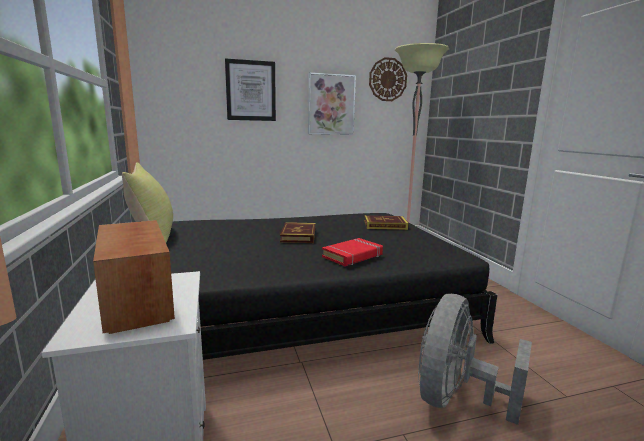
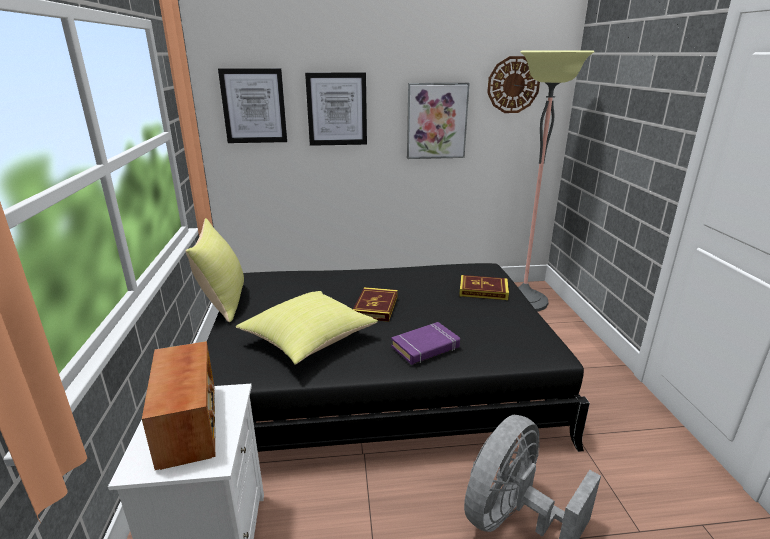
camera: 10 degrees right, 10 degrees up
red book [322,238,383,266] -> purple book [391,322,460,365]
none -> picture [218,68,287,143]
none -> yellow pillow [236,291,378,365]

